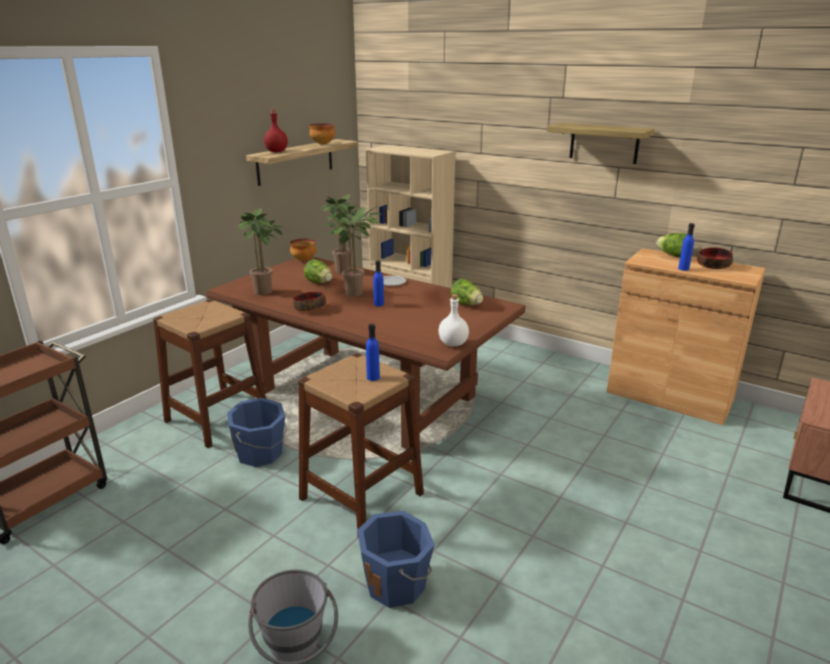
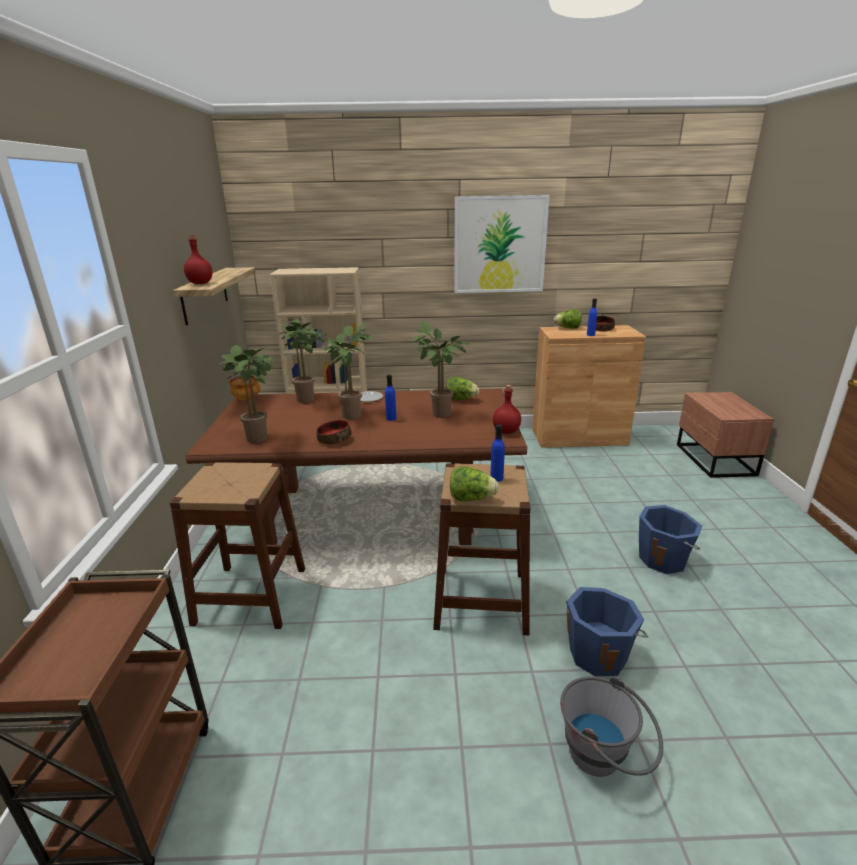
camera: 35 degrees left, 0 degrees up
blue bucket [227,398,287,467] -> blue bucket moved to [639,505,702,574]
lettuce [304,259,332,283] -> lettuce moved to [450,466,499,501]
bowl [309,124,335,144] -> none
white bottle [438,294,469,346] -> red bottle [493,385,521,434]
shelf [547,123,655,164] -> picture [454,195,550,293]
none -> potted plant [413,321,470,418]

